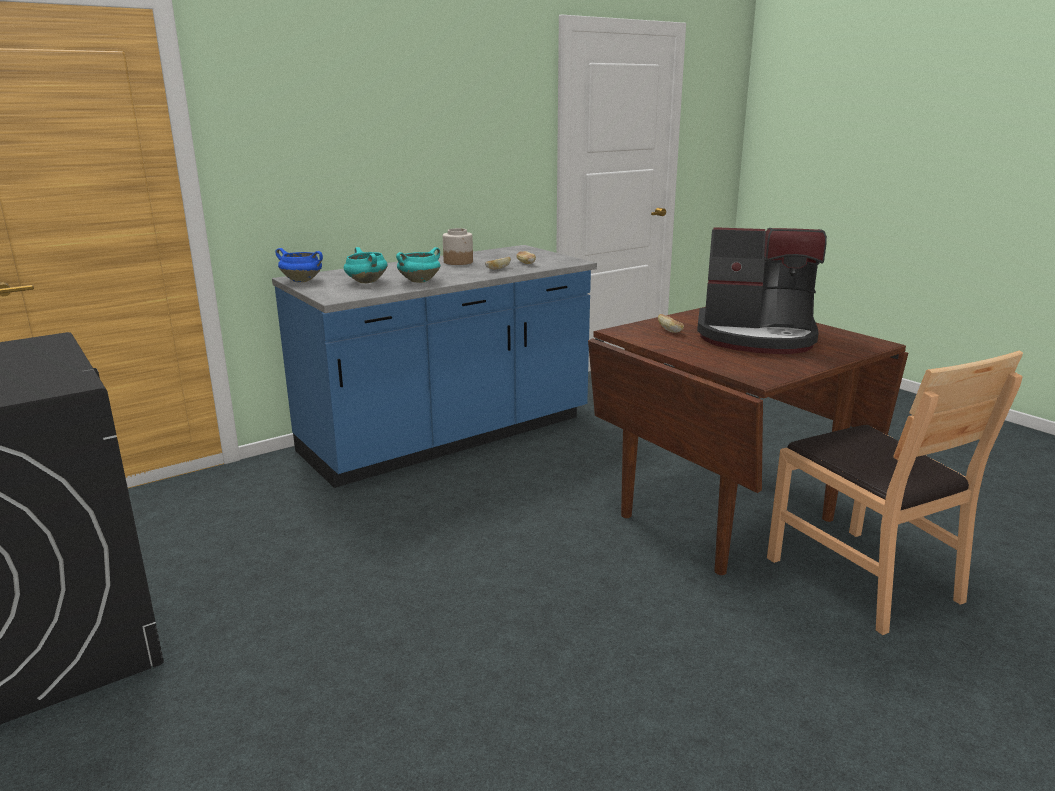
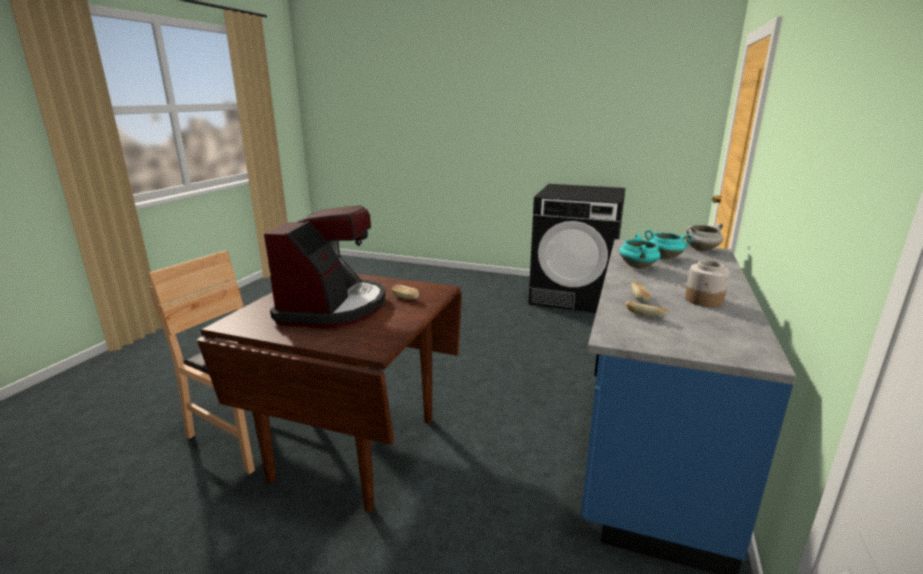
camera: 145 degrees right, 0 degrees up
blue cooking pot [275,248,323,282] -> white cooking pot [685,223,723,251]
coffee machine [697,227,827,354] -> coffee machine turned 120 degrees clockwise [264,206,385,328]

